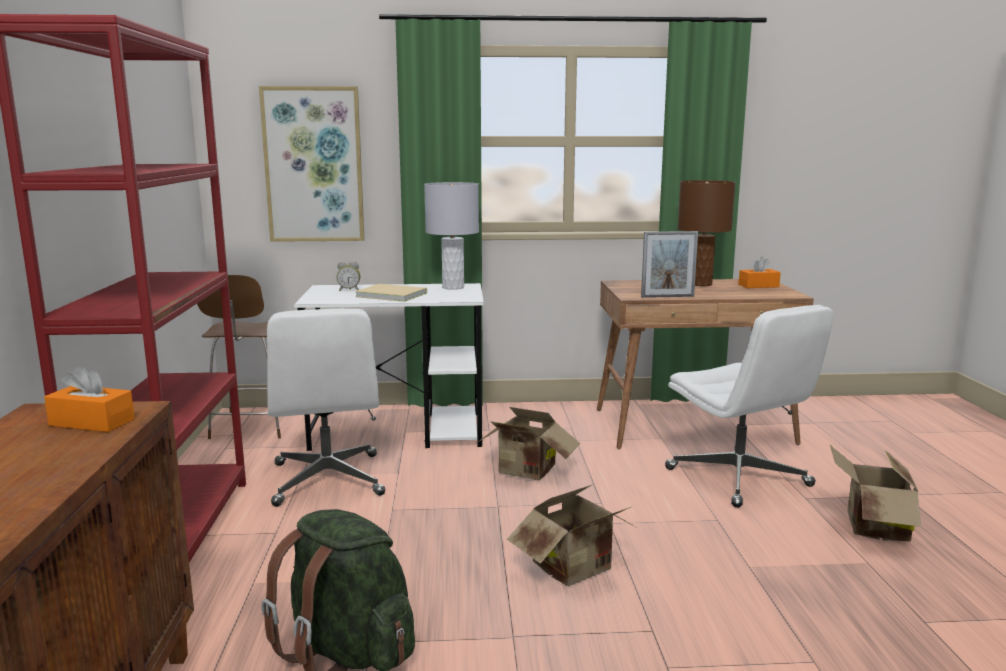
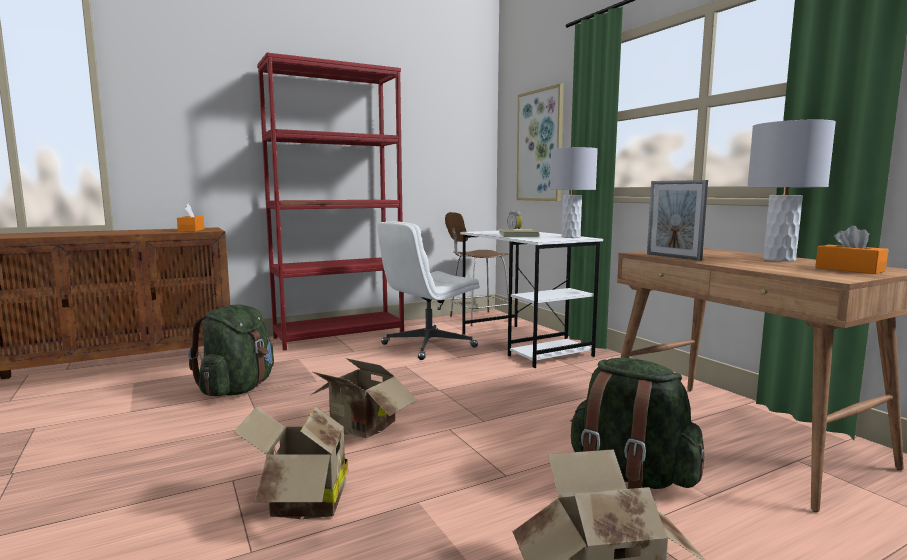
camera: 65 degrees right, 5 degrees down
cardboard box [477,407,580,481] -> cardboard box moved to [234,406,350,519]
white office chair [665,305,834,508] -> green backpack [570,358,705,489]
brown table lamp [677,180,735,286] -> grey table lamp [747,119,836,262]

